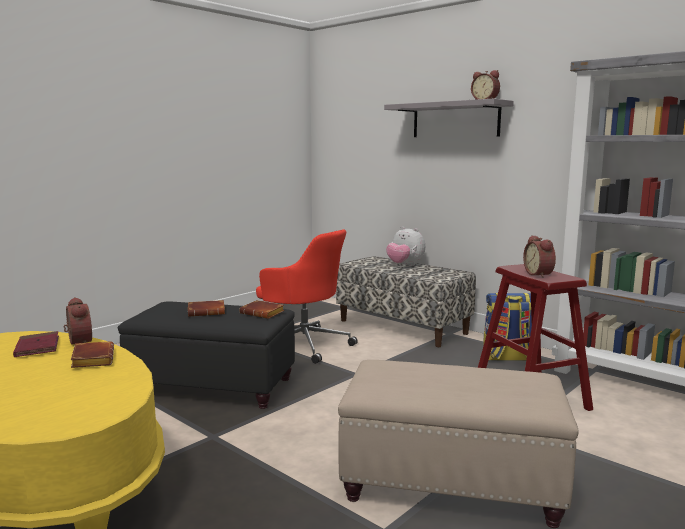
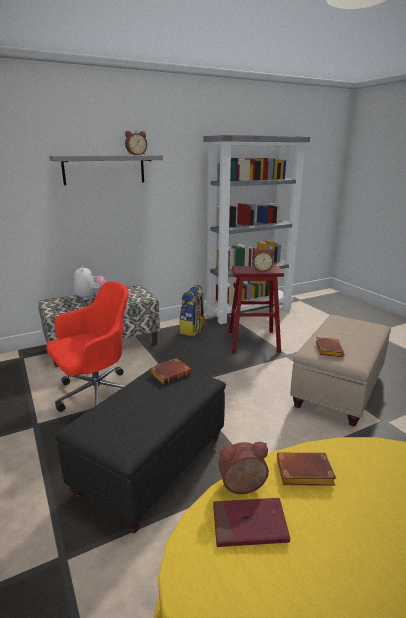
camera: 70 degrees left, 10 degrees up
brown book [188,300,225,317] -> brown book moved to [316,337,345,357]
plush toy [386,227,425,266] -> plush toy turned 75 degrees counterclockwise [73,265,106,300]

